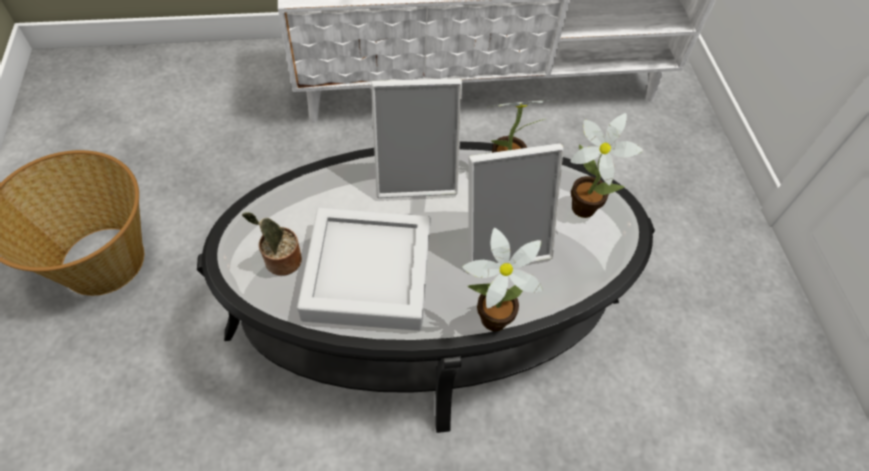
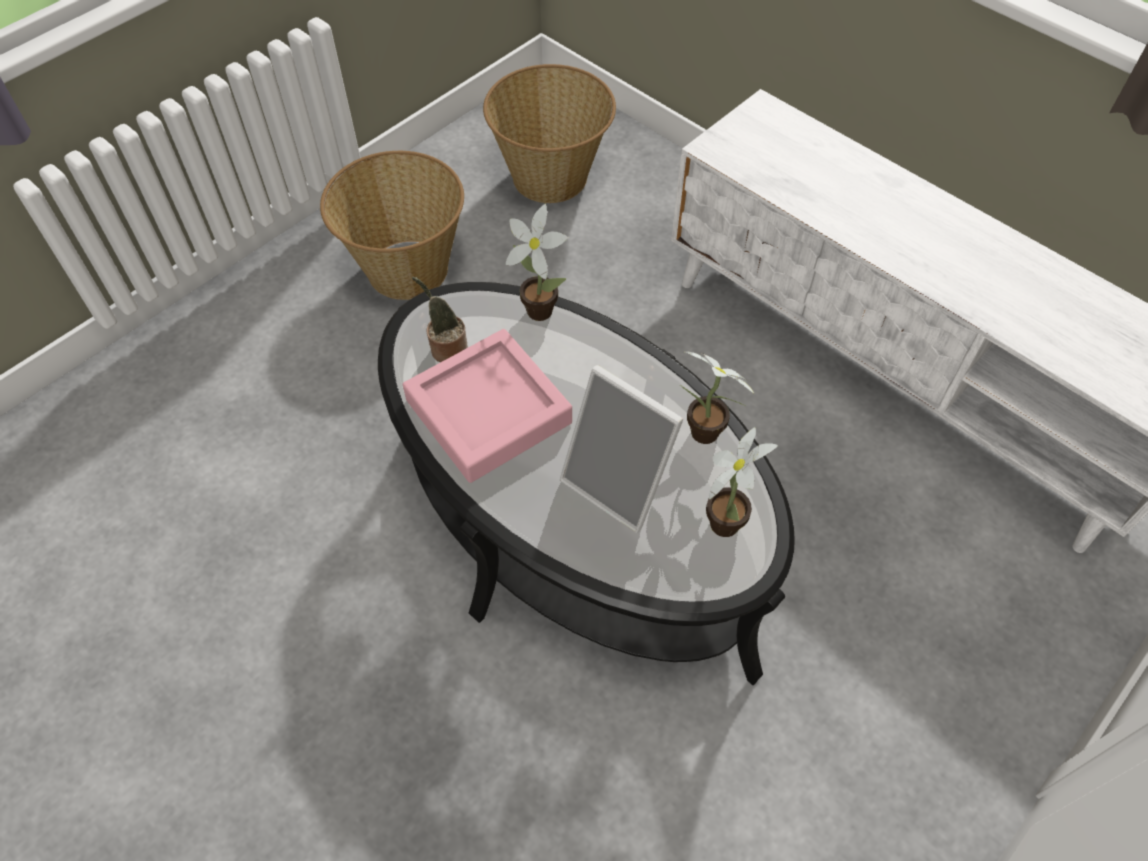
camera: 55 degrees right, 0 degrees up
grey tray [297,207,431,331] -> pink tray [403,329,572,483]
picture frame [371,78,462,198] -> none
potted plant [462,228,543,331] -> potted plant moved to [506,204,568,321]
none -> basket [483,64,616,203]

